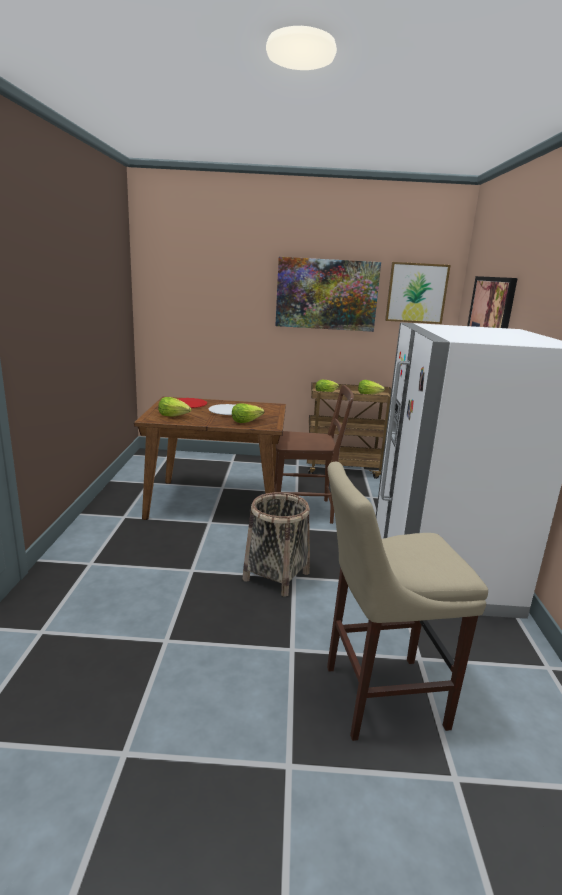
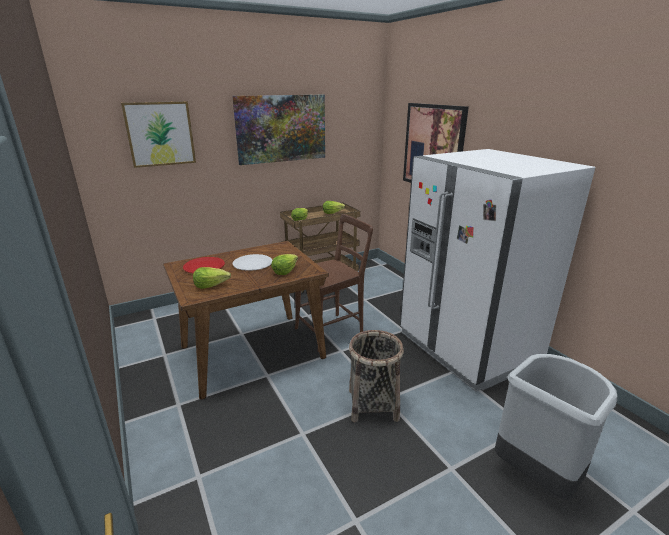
camera: 30 degrees left, 5 degrees up
beige stool [327,462,488,741] -> grey trash can [495,354,617,500]
picture [385,262,451,324] -> picture moved to [121,101,196,168]

